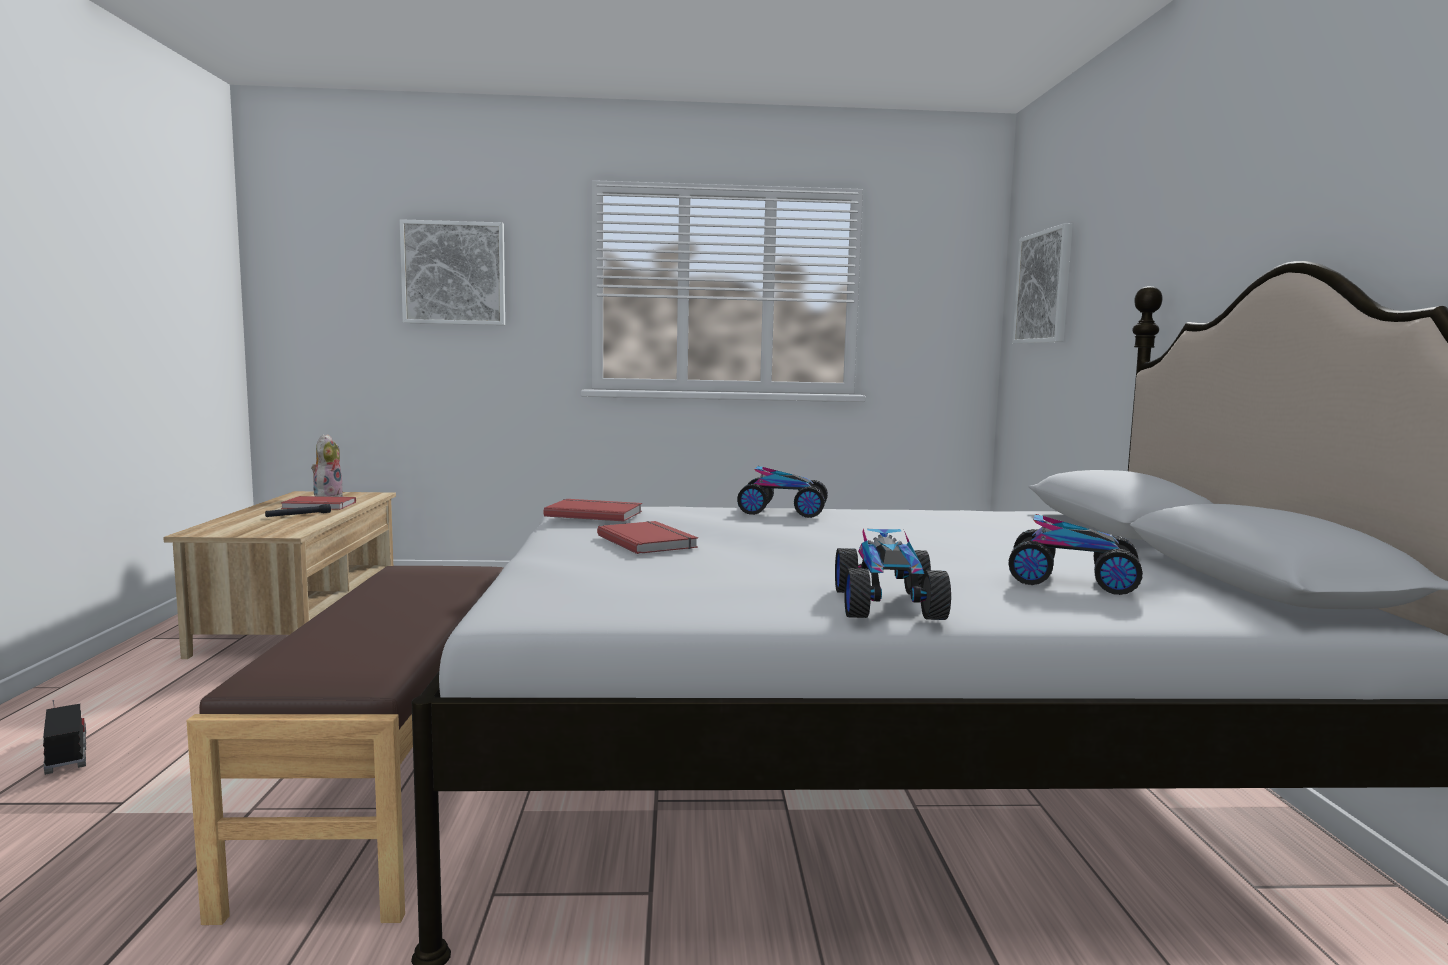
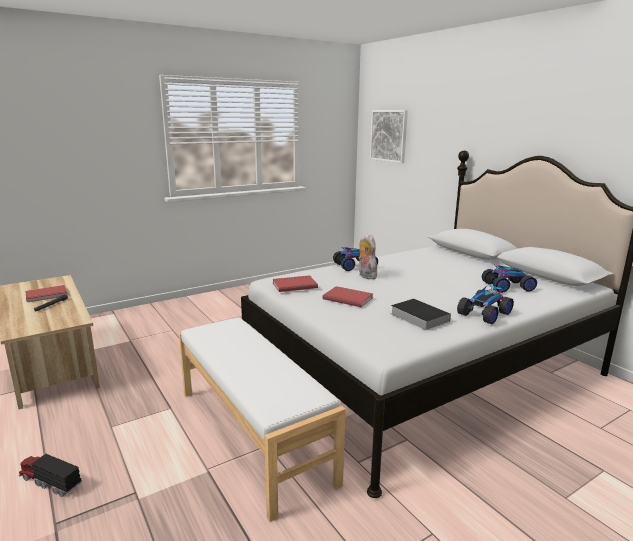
camera: 30 degrees left, 10 degrees up
brown bench [187,566,503,925] -> white bench [179,317,345,522]
plush toy [311,434,343,497] -> plush toy moved to [358,234,377,279]
picture [400,219,505,325] -> none
toy car [835,529,951,620] -> toy car turned 75 degrees clockwise [457,285,514,324]
none -> book [391,299,451,330]

